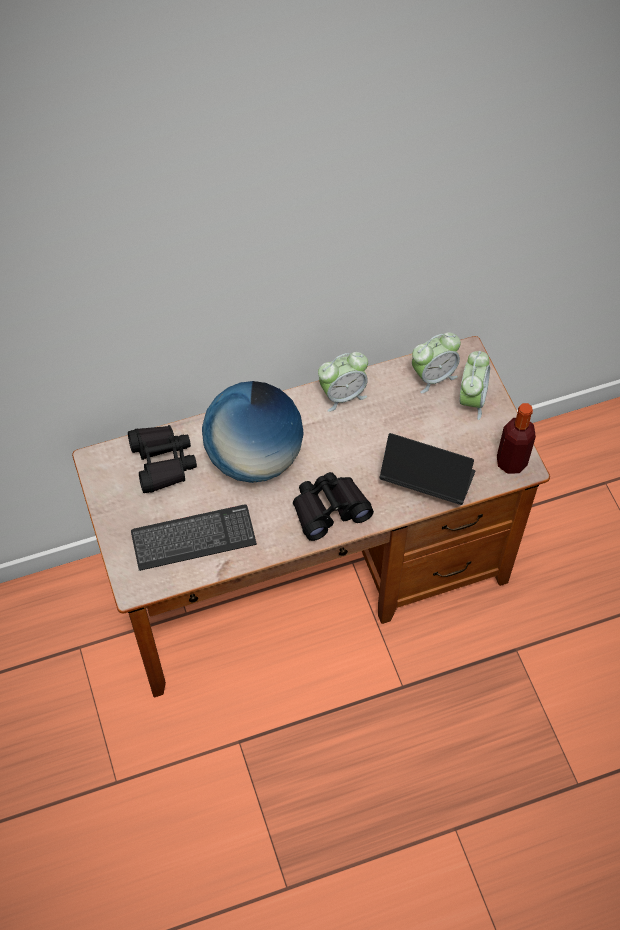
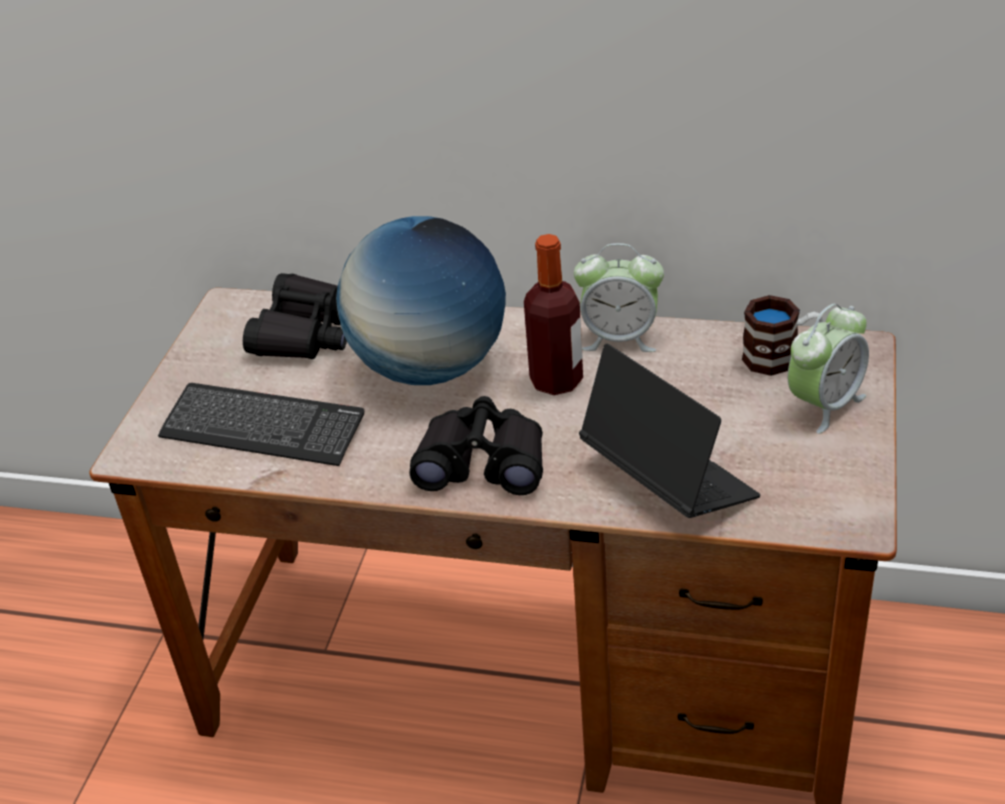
camera: 35 degrees right, 20 degrees down
alarm clock [412,332,461,393] -> mug [742,295,824,376]
bottle [497,403,536,474] -> bottle moved to [524,234,583,395]

